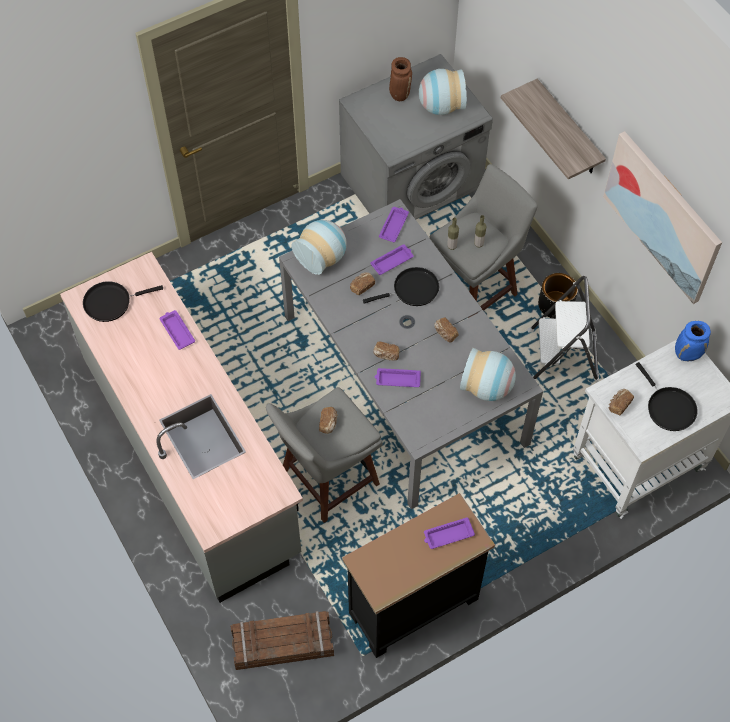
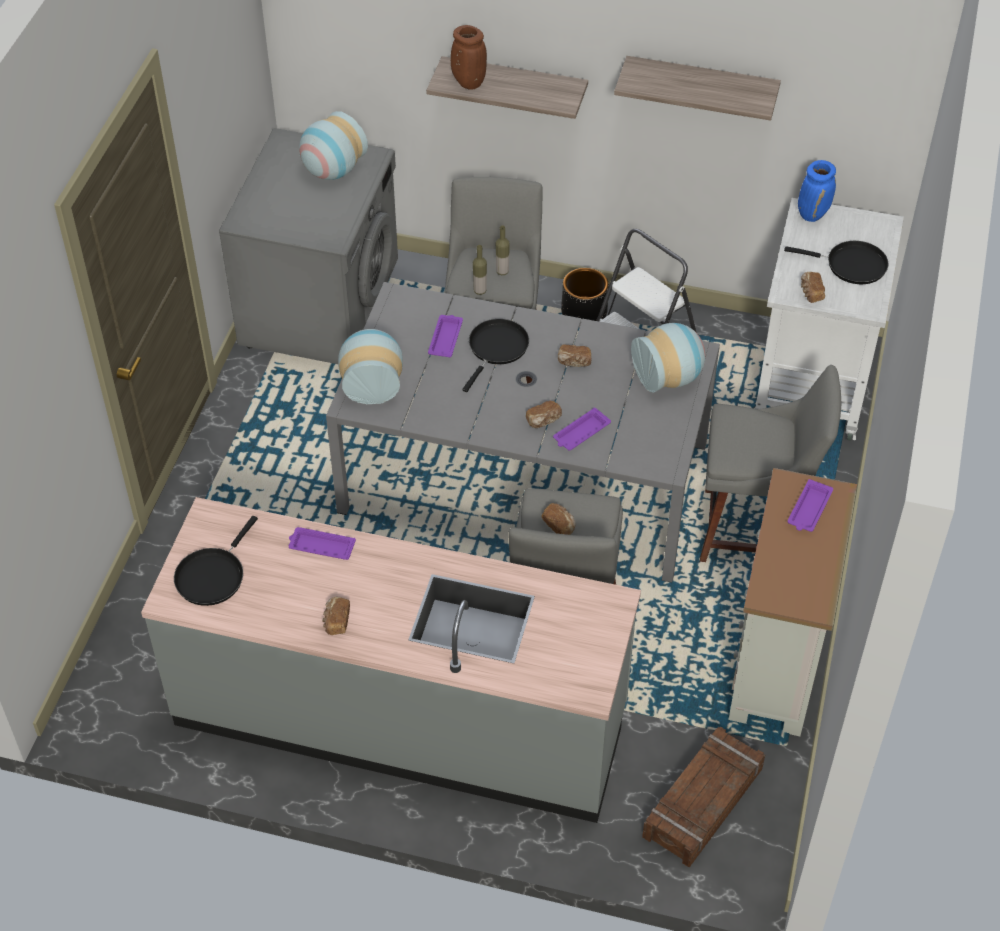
camera: 45 degrees left, 10 degrees down
black dresser [342,493,495,658] -> white dresser [728,468,857,736]
bread [350,272,375,295] -> bread moved to [322,597,350,635]
purple tray [379,207,409,242] -> none
brown vase [389,57,412,101] -> brown vase moved to [451,25,487,90]
picture [603,131,722,304] -> shelf [614,56,781,121]
none -> grey stool [700,365,841,562]

